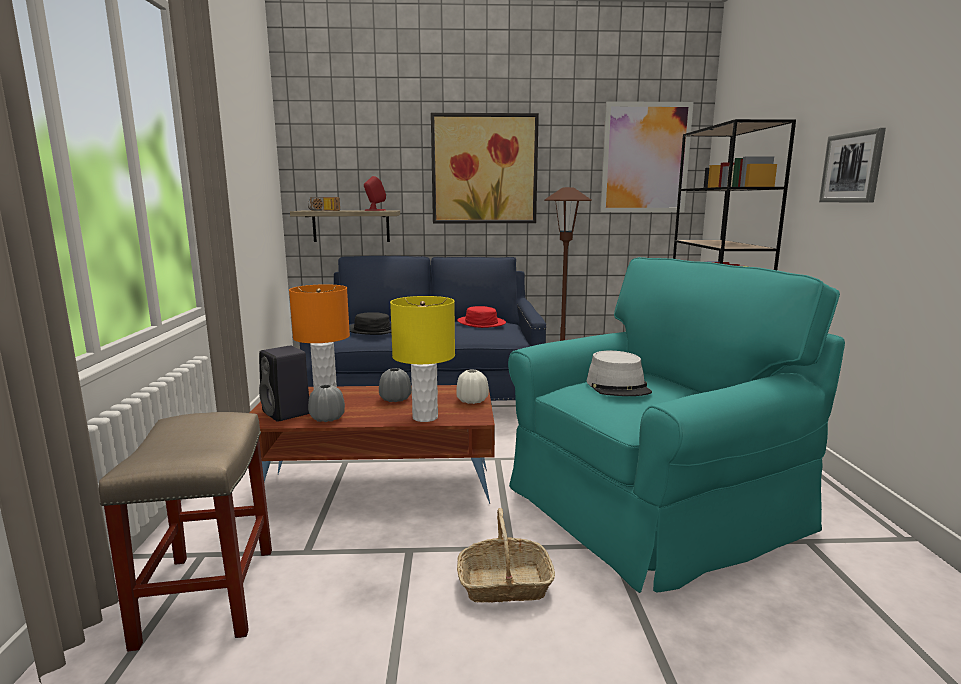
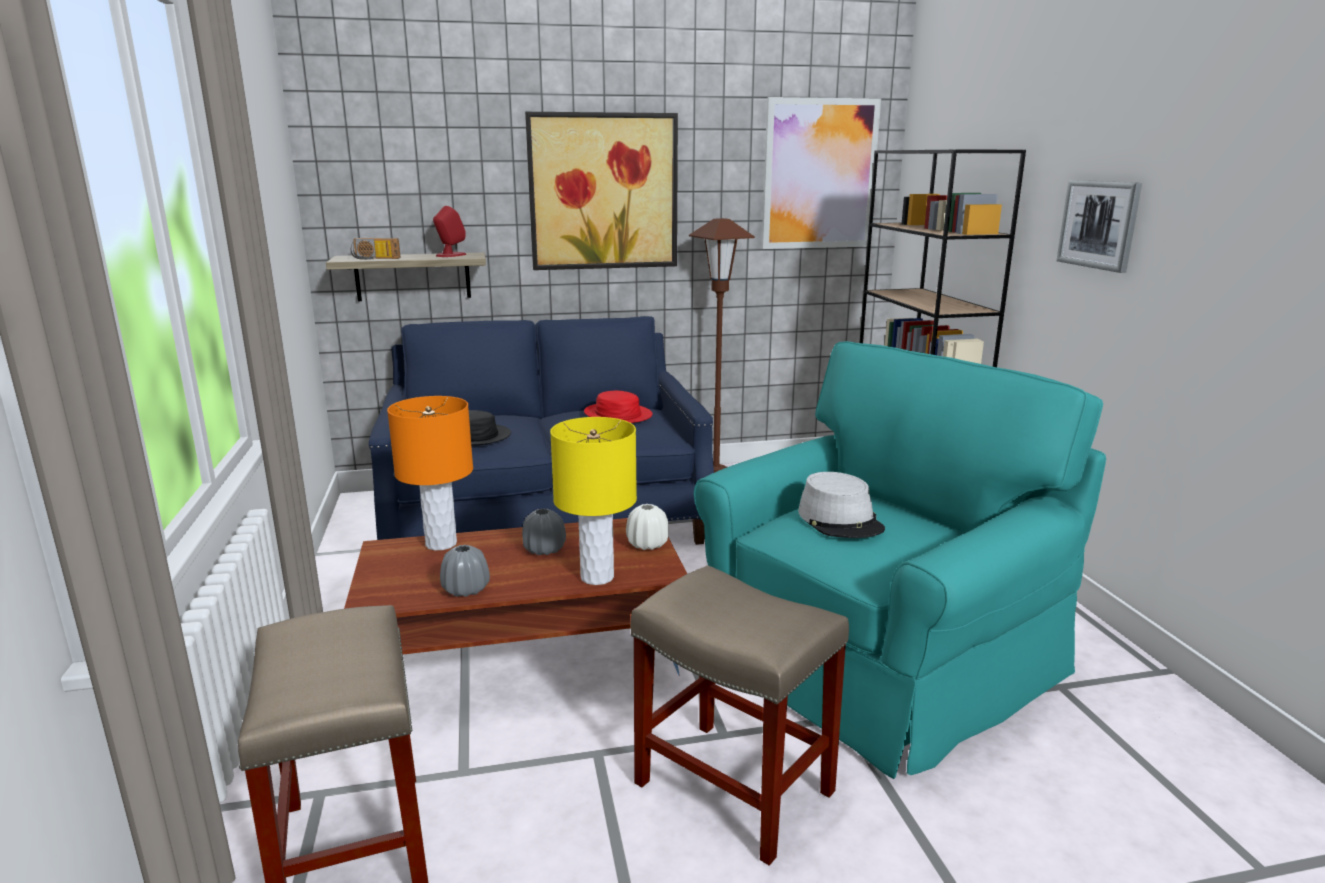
camera: 10 degrees left, 5 degrees up
black speaker [259,346,309,422] -> none
basket [457,508,555,603] -> beige stool [631,565,849,865]

